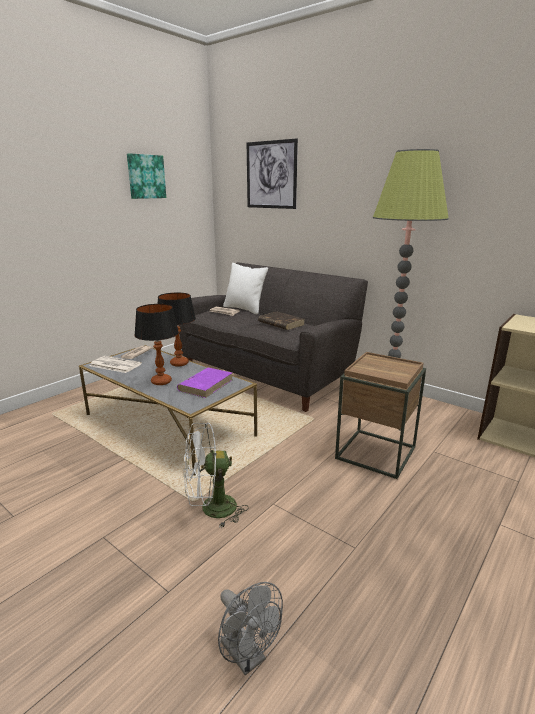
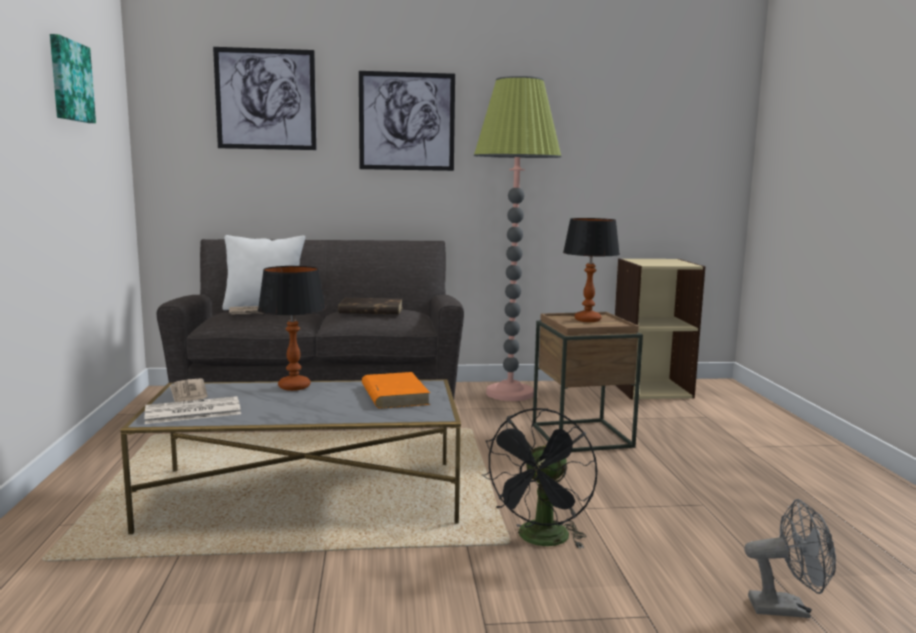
camera: 45 degrees left, 10 degrees down
table lamp [134,304,179,385] -> table lamp moved to [563,218,620,322]
purple book [177,368,233,398] -> orange book [362,372,430,409]
white fan [184,423,249,528] -> black fan [481,408,597,549]
none -> picture [359,71,455,171]

